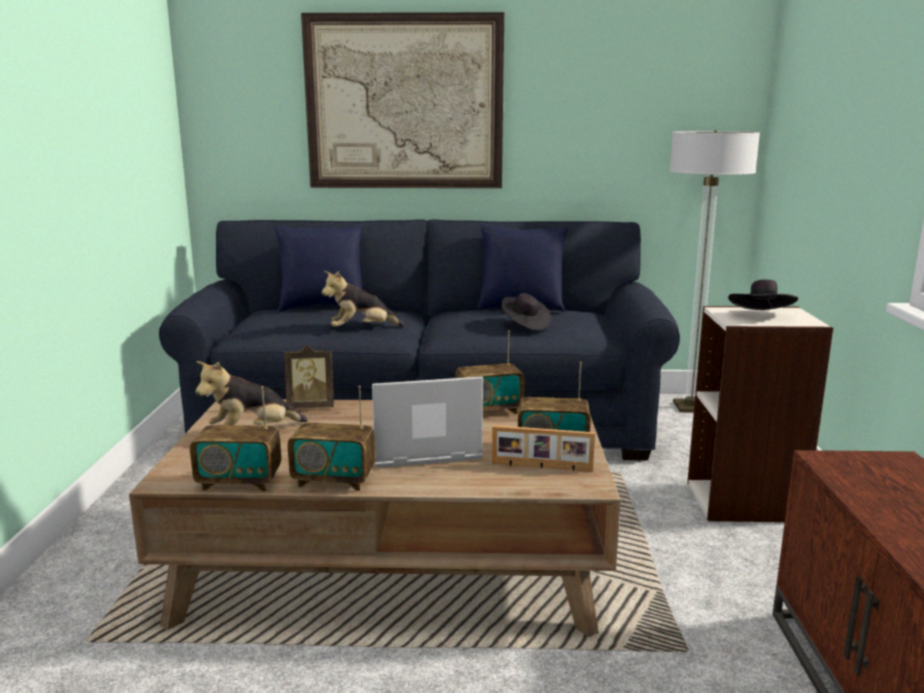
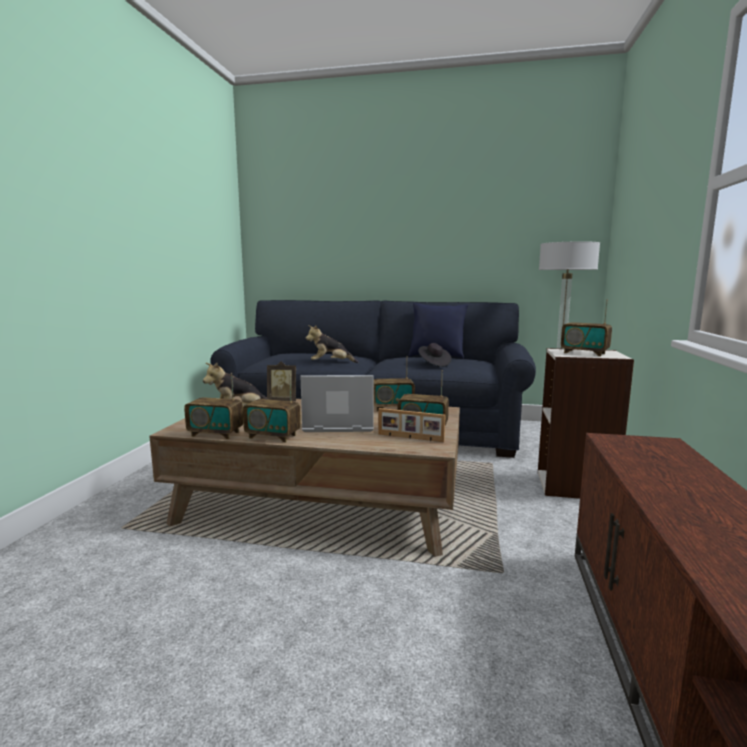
camera: 10 degrees right, 5 degrees down
blue pillow [274,225,363,312] -> none
picture [301,12,504,188] -> none
black hat [728,279,798,310] -> radio [561,300,612,356]

